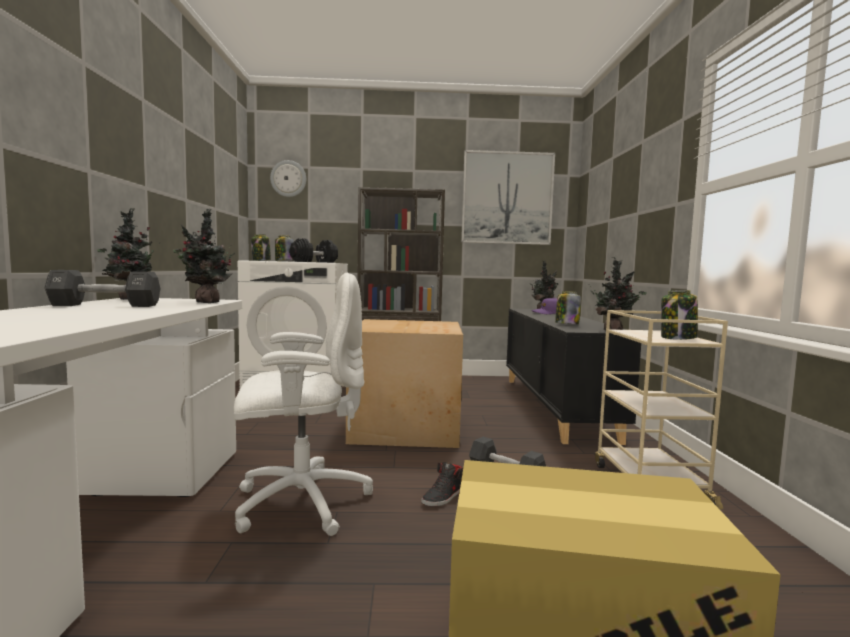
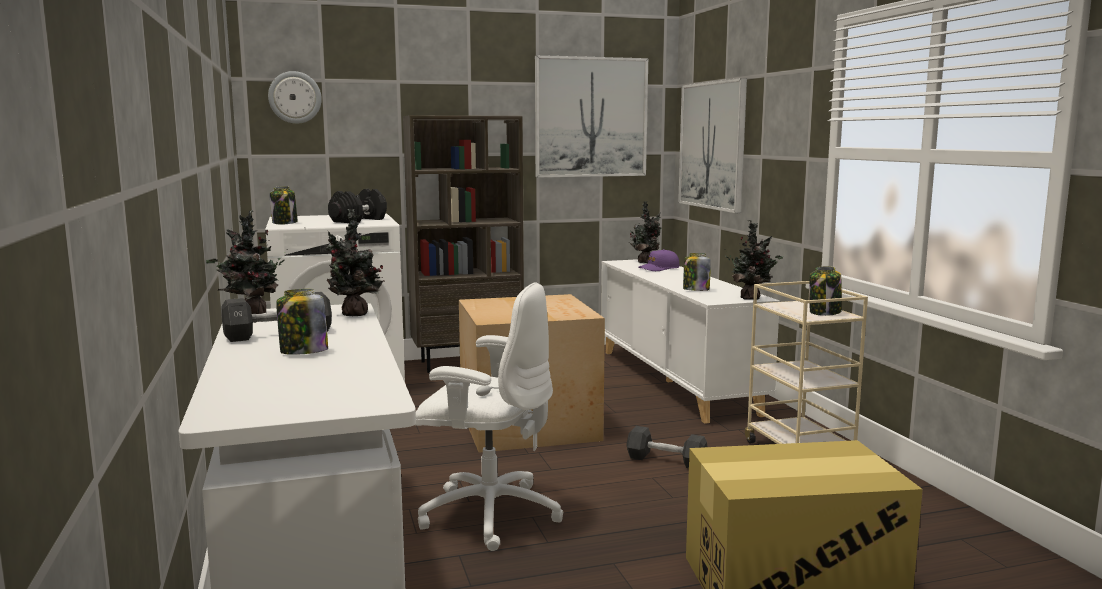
camera: 15 degrees left, 5 degrees up
white office chair [234,272,373,536] -> white office chair turned 45 degrees clockwise [415,282,564,551]
jar [275,235,294,262] -> jar moved to [276,289,328,355]
black shoe [421,462,463,507] -> none
black cabinet [506,308,641,445] -> white cabinet [601,259,780,424]
none -> picture [678,78,747,213]

